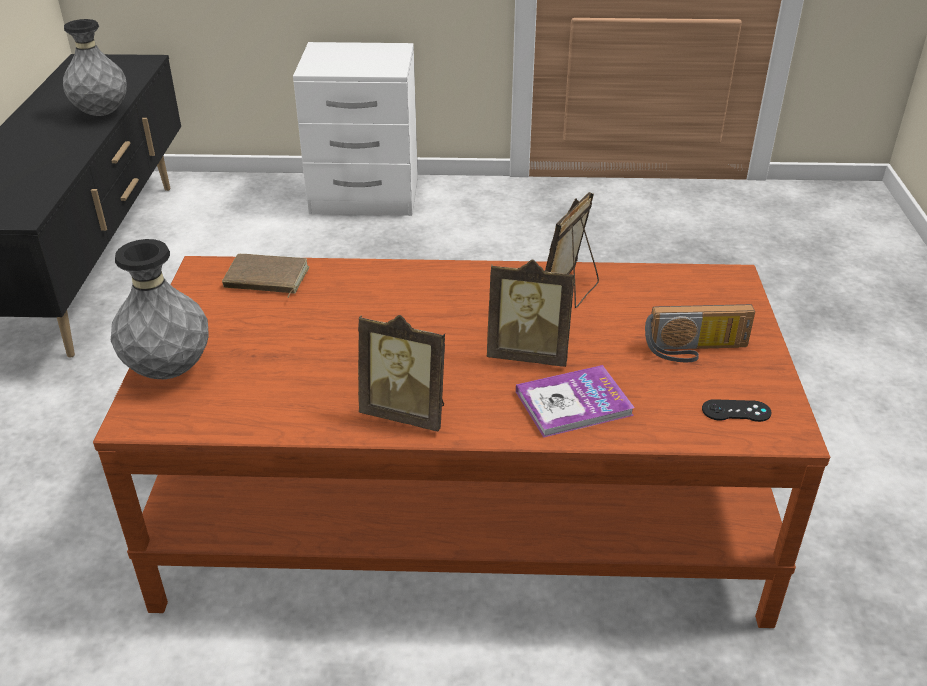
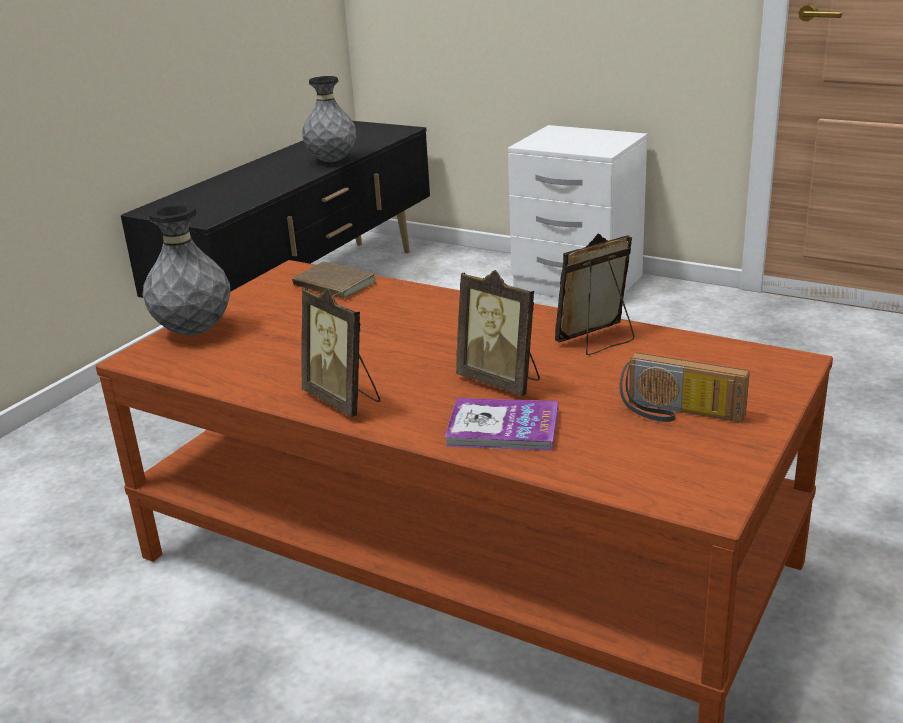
camera: 30 degrees right, 10 degrees down
black game controller [702,399,771,422] -> none

